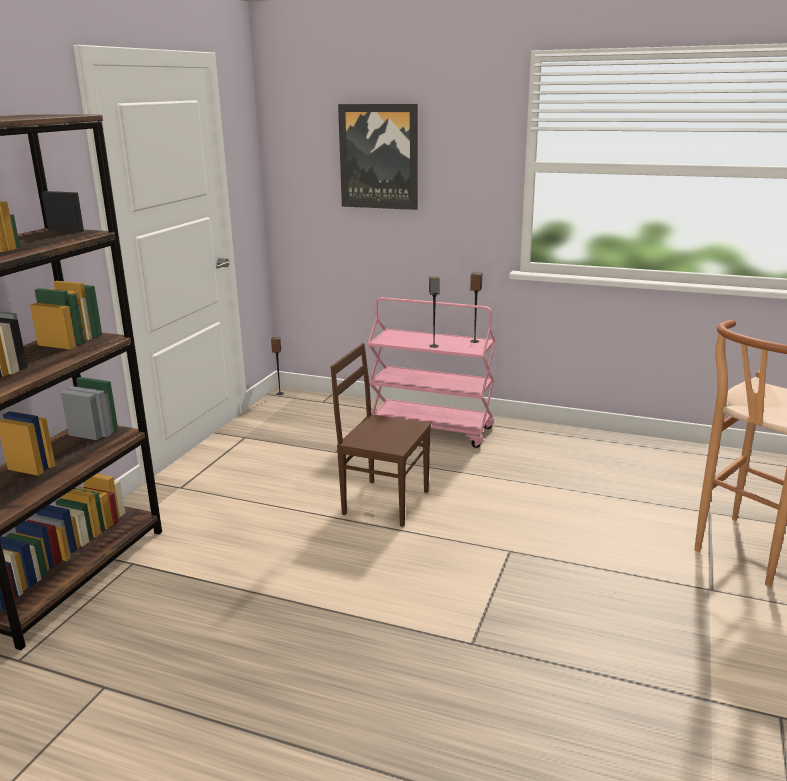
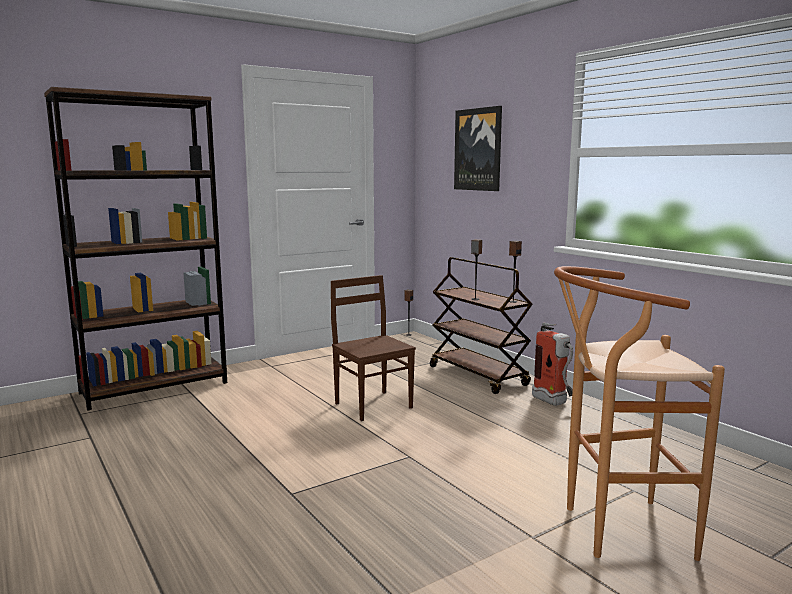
camera: 35 degrees right, 10 degrees down
pink cart [368,297,496,448] -> brown cart [430,257,533,394]
none -> fire extinguisher [532,322,573,406]

